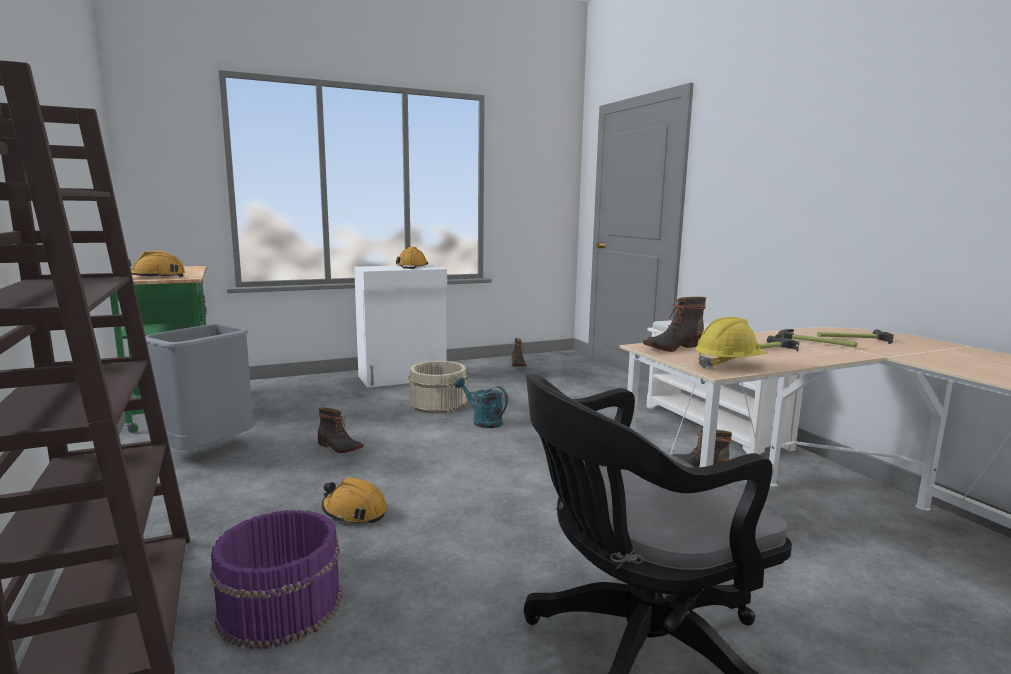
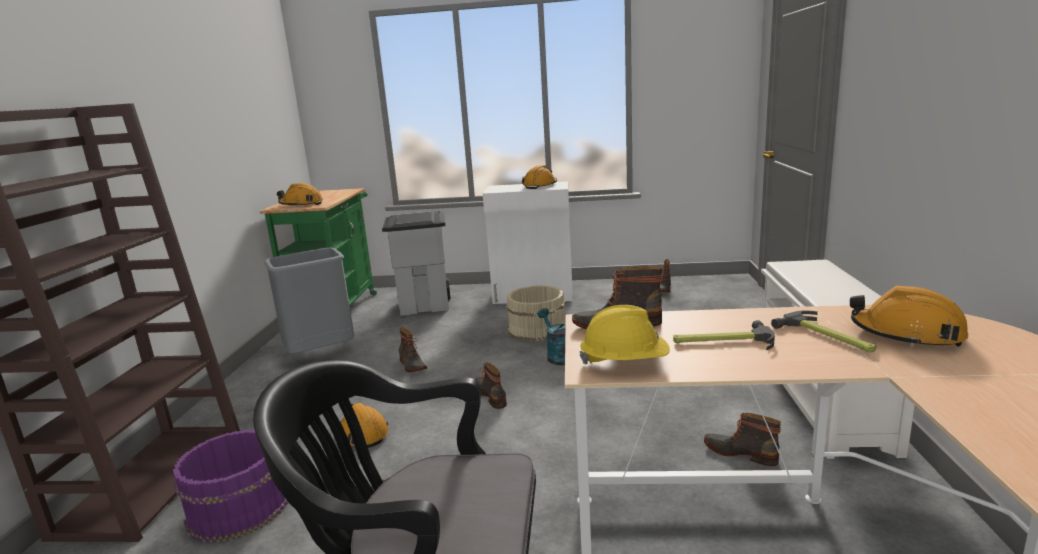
camera: 30 degrees right, 5 degrees up
hammer [817,329,894,344] -> orange hard hat [850,286,968,347]
none -> grey trash can [382,211,451,315]
none -> boot [475,362,507,409]

